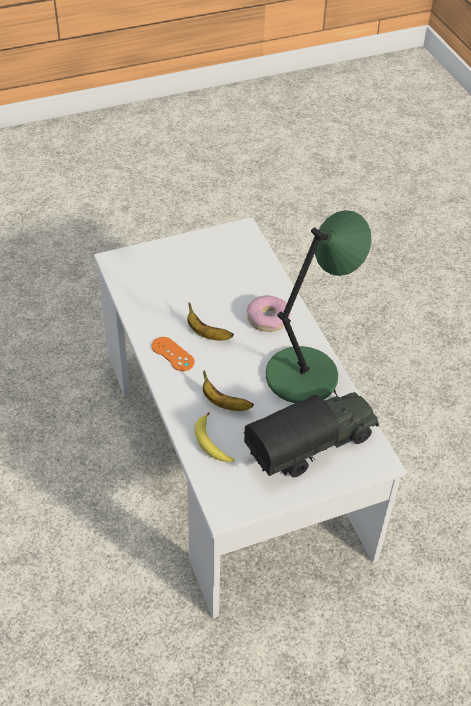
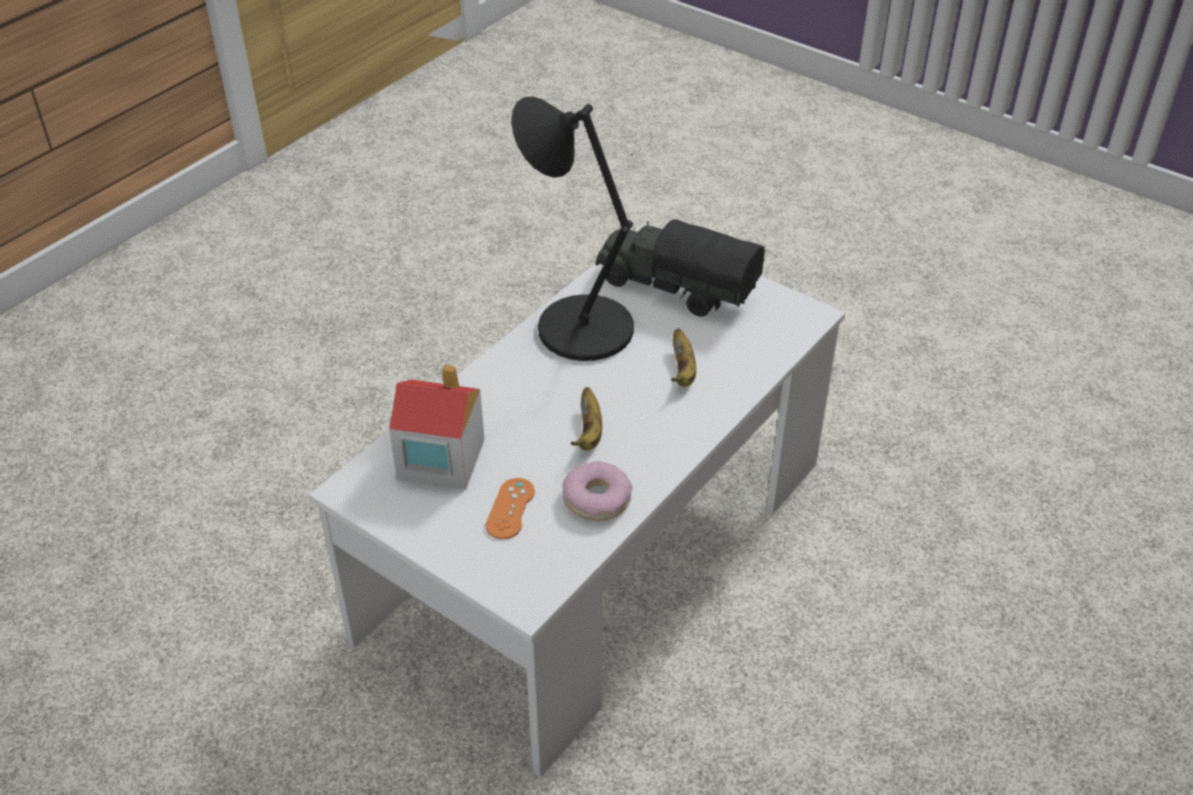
camera: 120 degrees left, 5 degrees down
orange game controller [152,337,195,371] -> orange game controller moved to [486,478,535,539]
banana [195,412,235,462] -> none
donut [247,295,291,332] -> donut moved to [562,462,632,521]
green table lamp [266,210,372,403] -> black table lamp [511,96,634,361]
none -> toy house [389,365,484,490]

